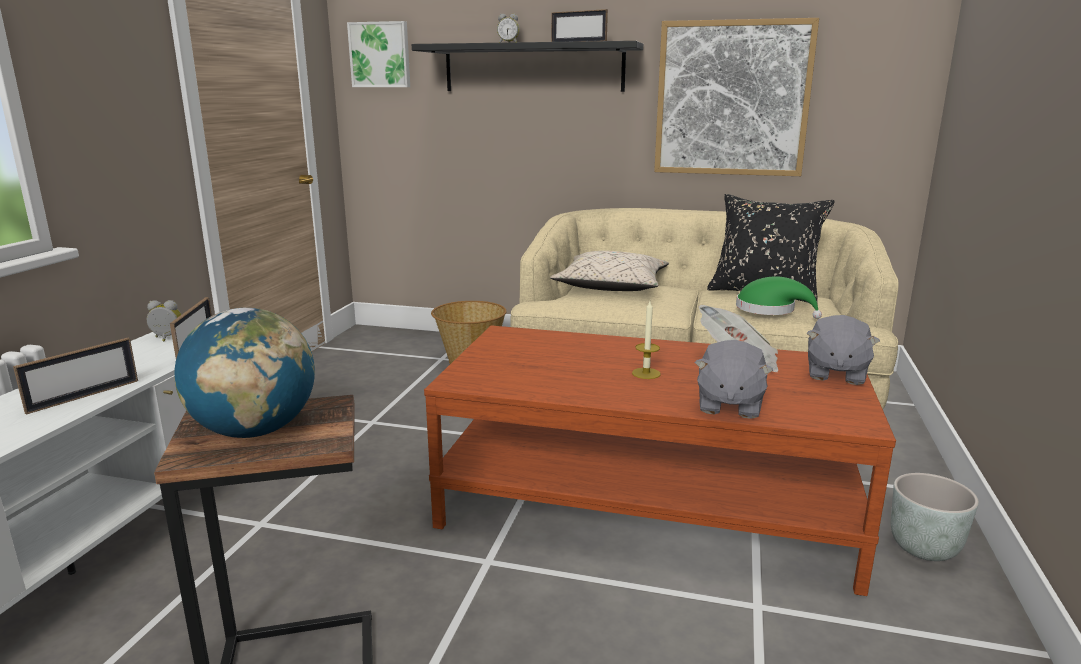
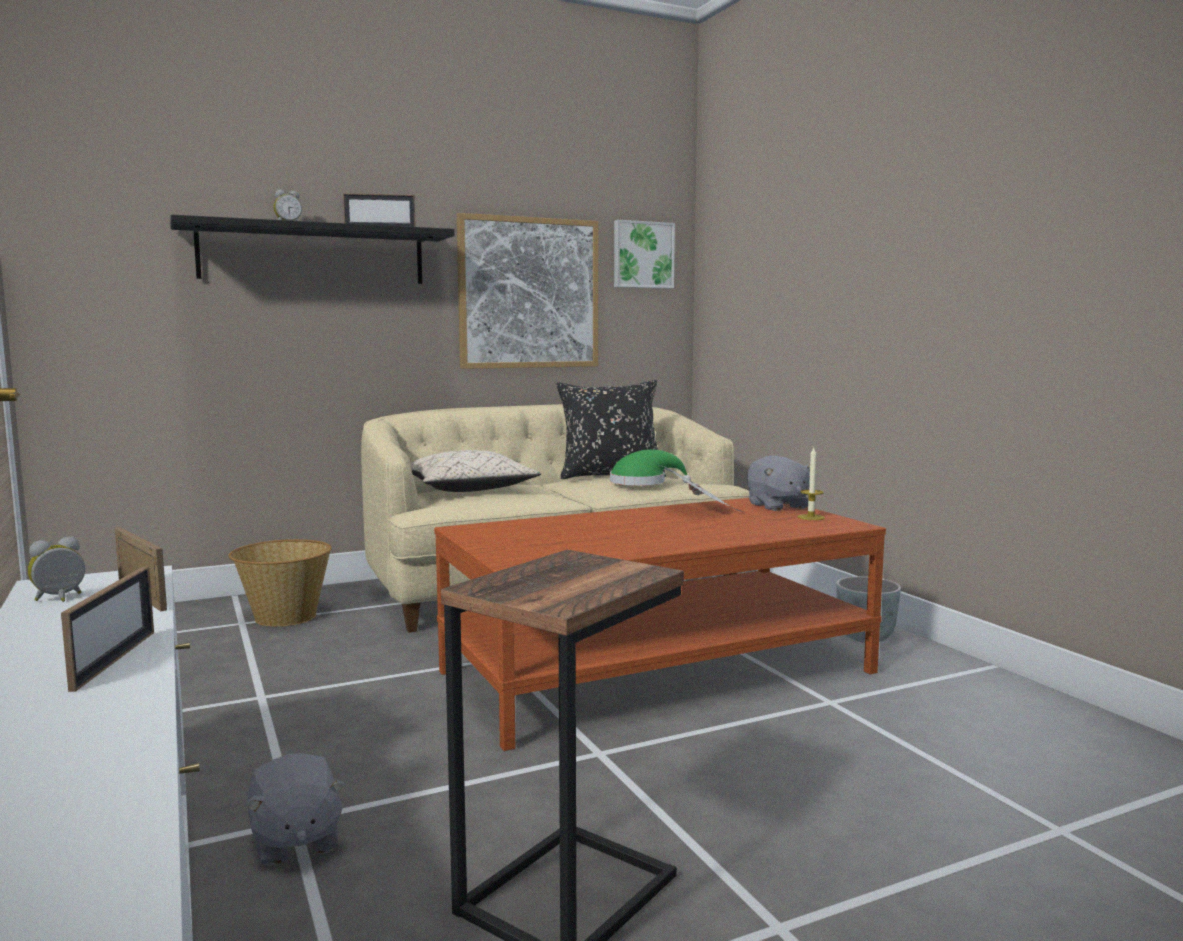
camera: 40 degrees left, 10 degrees down
globe [174,308,315,438] -> none
picture [347,21,410,87] -> picture moved to [614,220,675,288]
candle [632,301,661,379] -> candle moved to [798,448,825,520]
grey plush toy [695,340,773,419] -> grey plush toy moved to [244,754,347,866]

